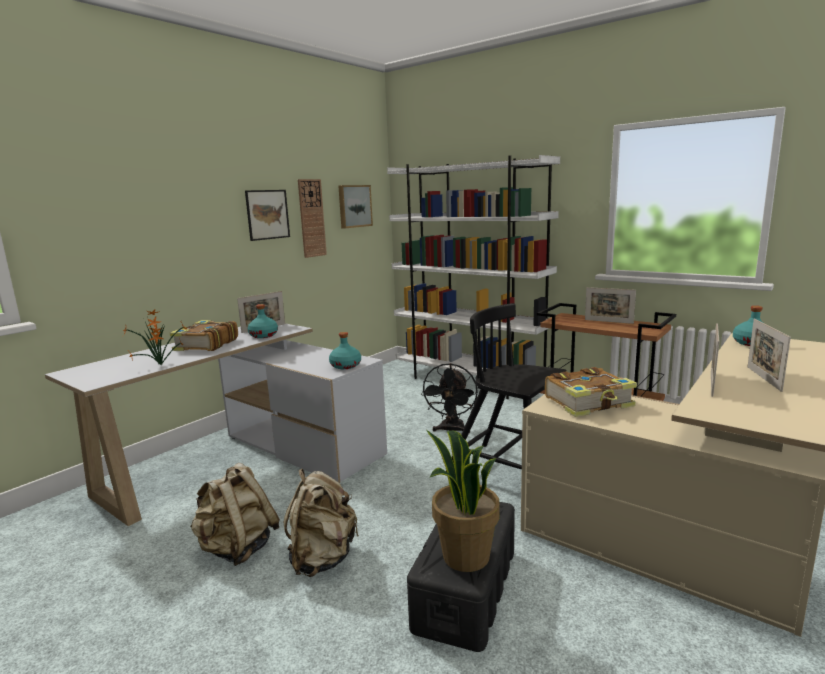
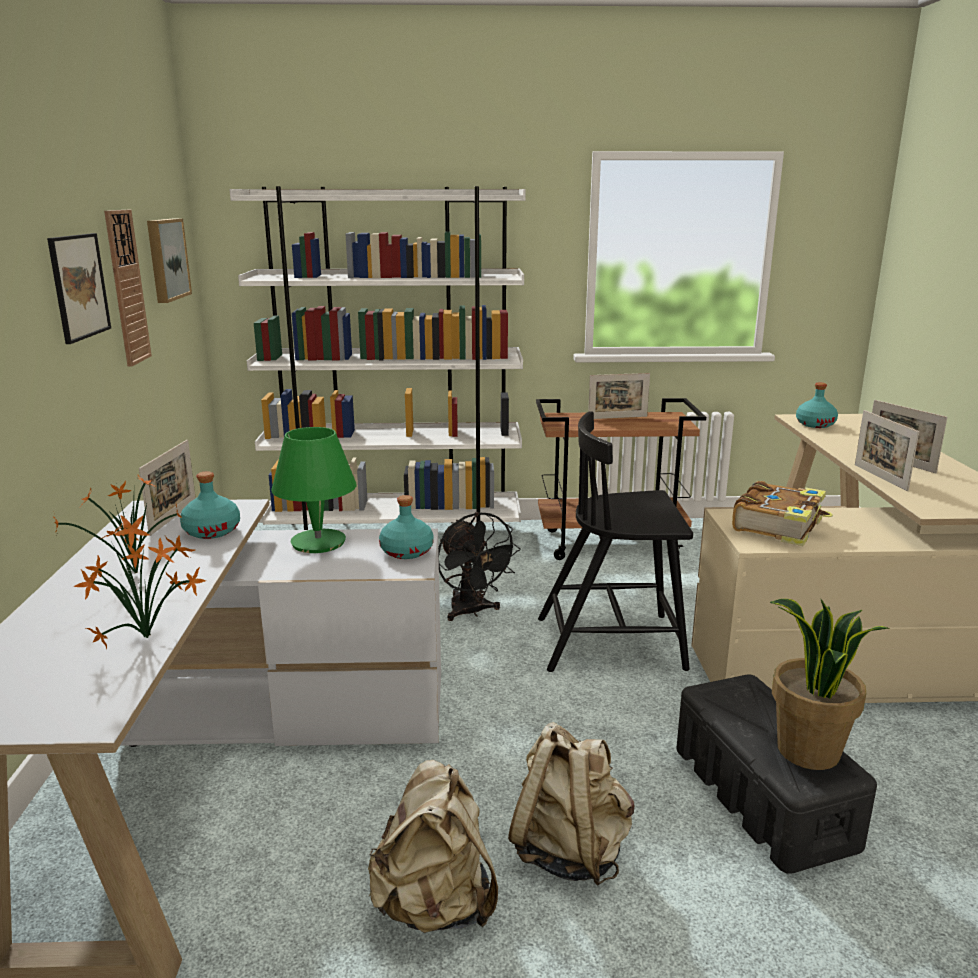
camera: 40 degrees left, 5 degrees up
book [170,320,238,351] -> potted plant [54,475,182,573]
none -> green table lamp [271,427,357,553]

